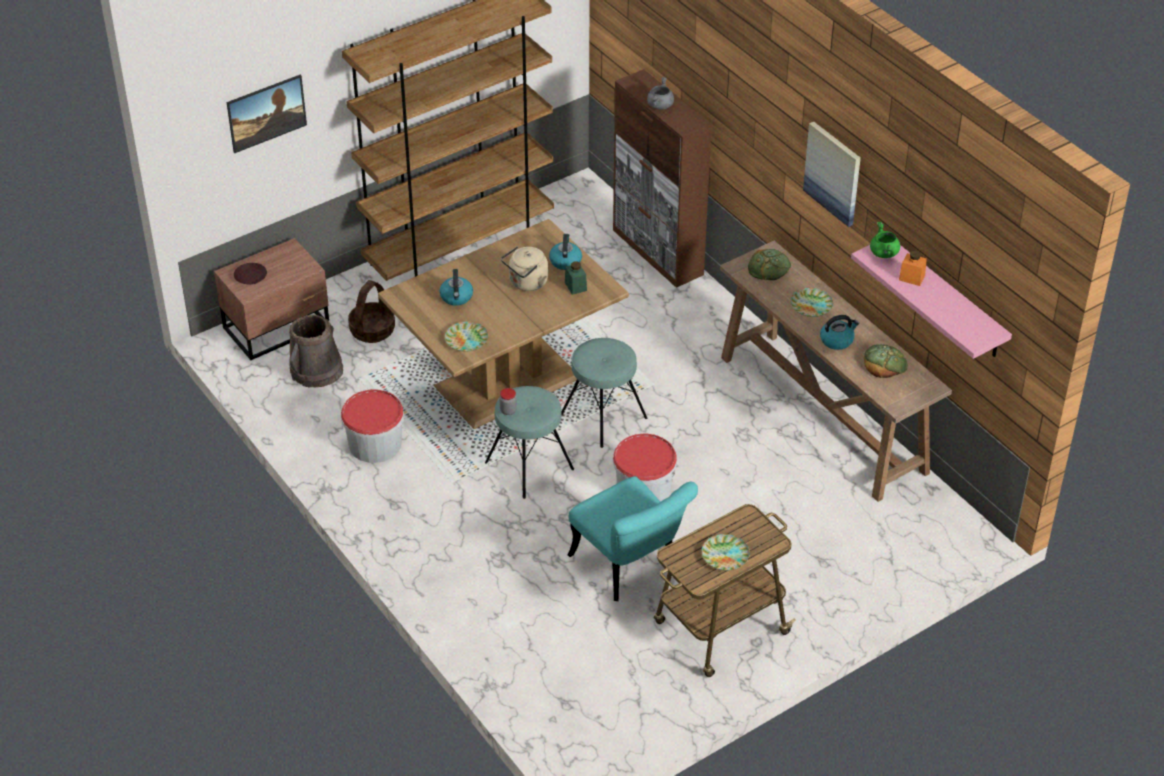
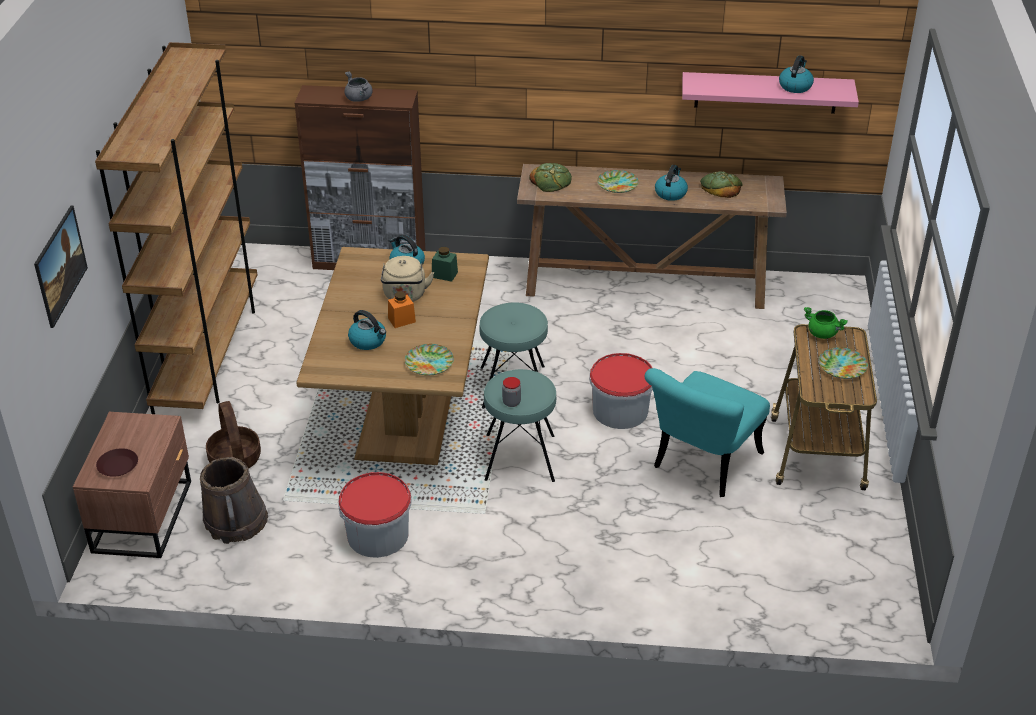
camera: 50 degrees left, 5 degrees down
turquoise chair [568,476,698,601] -> turquoise chair turned 120 degrees clockwise [644,368,770,497]
picture [803,122,861,227] -> none
green cooking pot [870,222,900,258] -> green cooking pot moved to [804,307,848,339]
orange jar [899,251,927,286] -> orange jar moved to [388,291,416,328]
none -> kettle [779,55,814,93]

